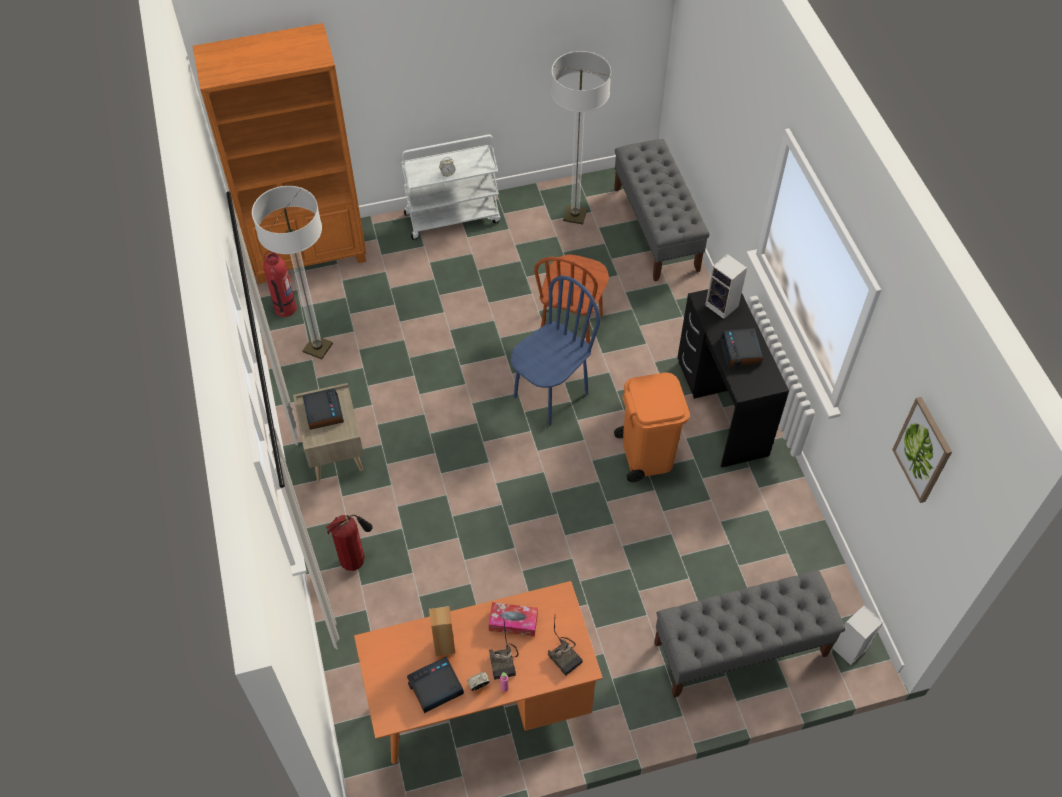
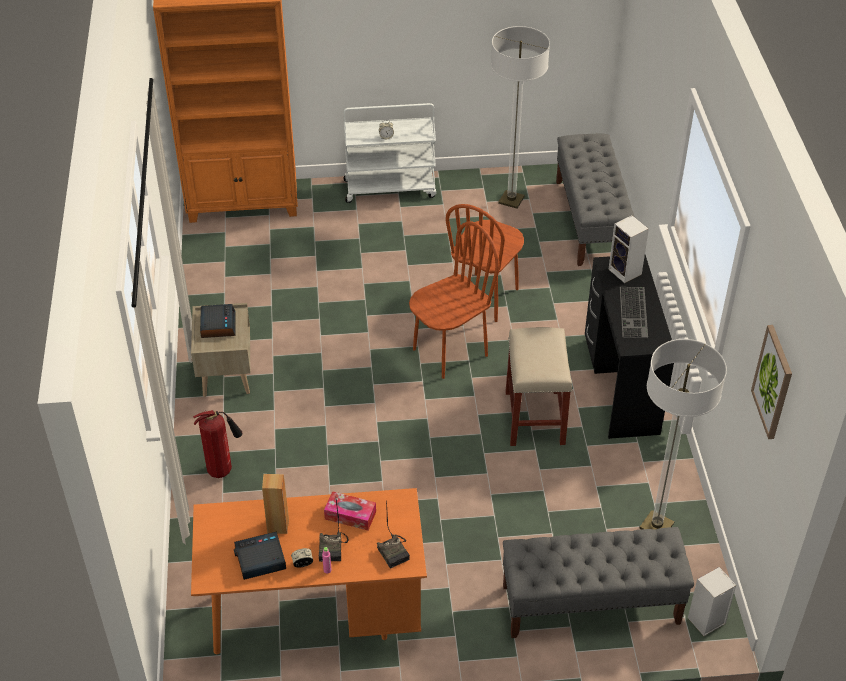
camera: 10 degrees right, 10 degrees down
floor lamp [252,186,333,359] -> floor lamp moved to [639,339,727,530]
fire extinguisher [263,251,297,317] -> none
blue chair [510,276,600,426] -> brown chair [409,221,499,379]
orange trash can [614,373,690,482] -> beige stool [505,327,572,446]
alarm clock [720,328,763,367] -> keyboard [620,287,648,338]

